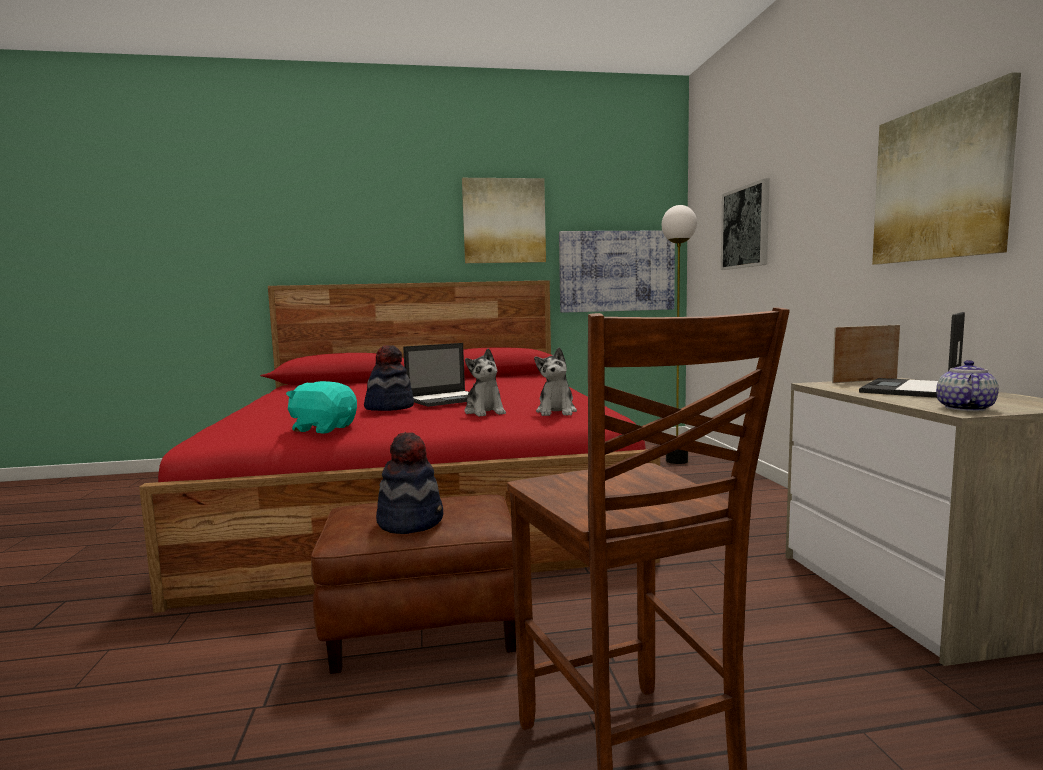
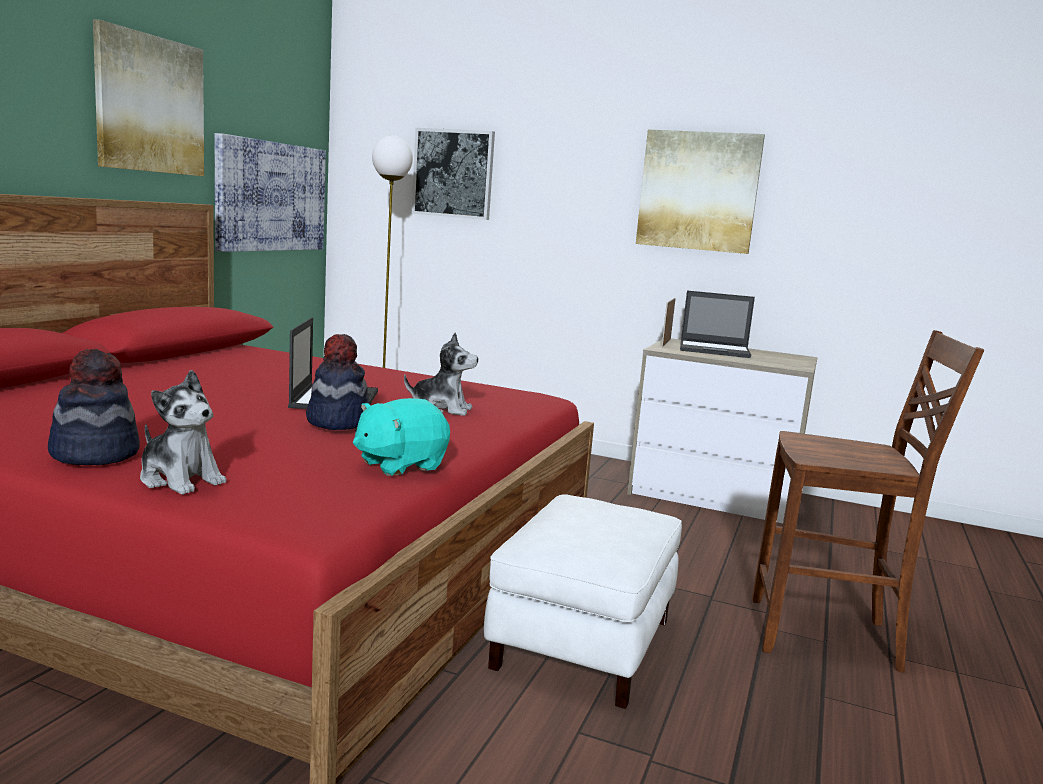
camera: 60 degrees left, 5 degrees up
brown ottoman [311,495,516,674] -> white ottoman [484,494,682,709]
hat [376,432,443,534] -> hat moved to [48,349,140,465]
plush toy [534,347,577,416] -> plush toy moved to [140,370,227,495]
laptop [859,312,965,398] -> laptop turned 60 degrees counterclockwise [680,290,755,358]
teapot [936,360,999,411] -> none

